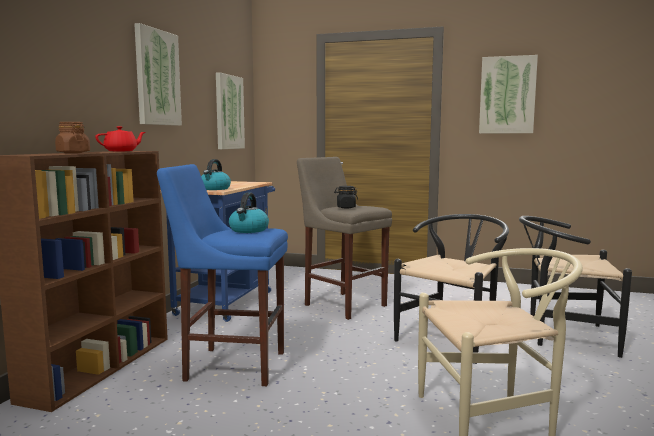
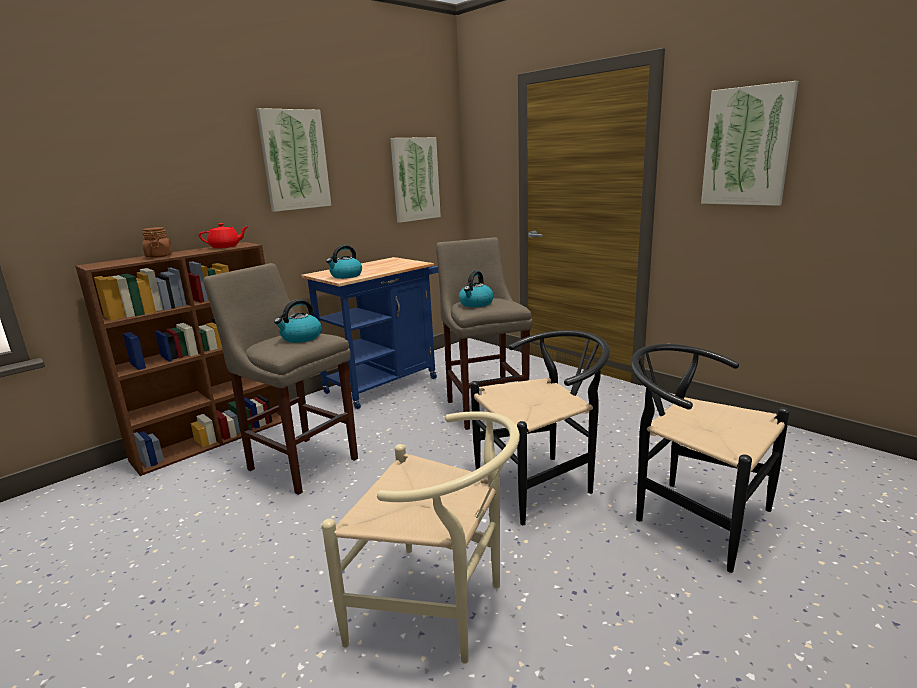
camera: 30 degrees right, 10 degrees up
blue stool [157,164,288,386] -> beige stool [203,263,358,495]
black jar [334,186,358,208] -> kettle [459,271,493,307]

